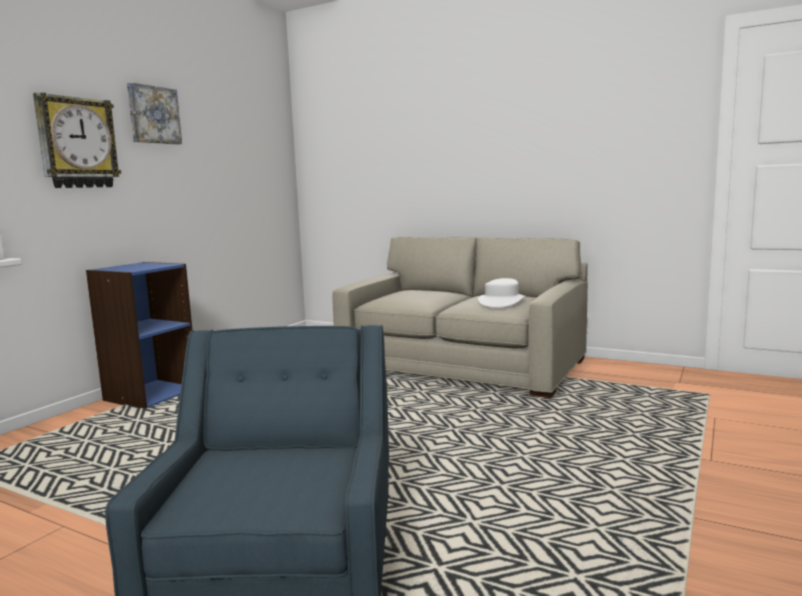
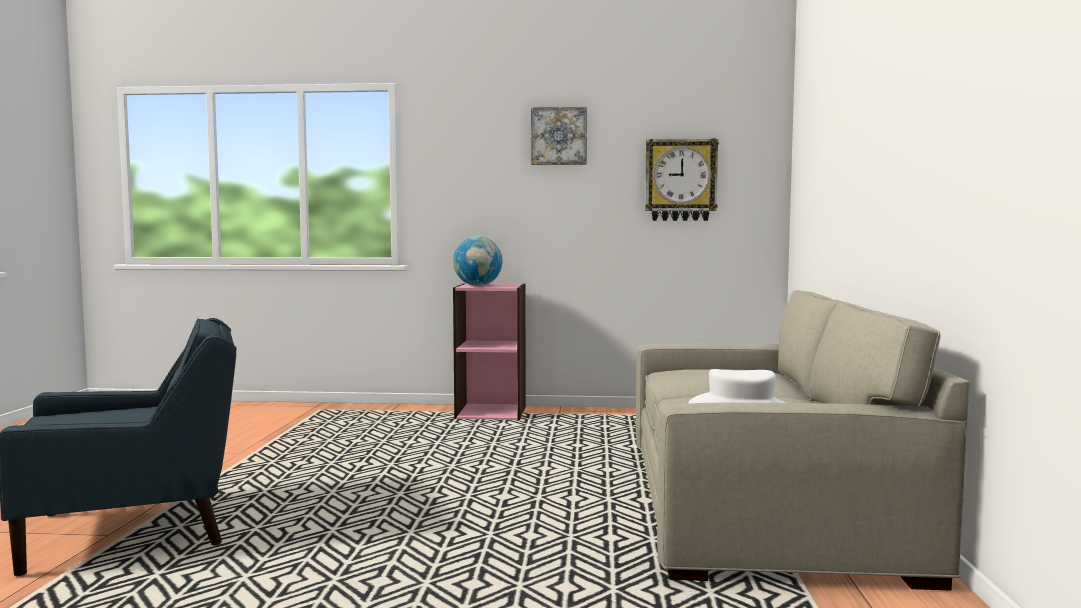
camera: 65 degrees right, 5 degrees down
wall clock [33,92,121,188] -> wall clock moved to [645,138,719,221]
blue bookcase [86,262,192,409] -> pink bookcase [453,283,526,420]
none -> globe [453,236,503,286]

